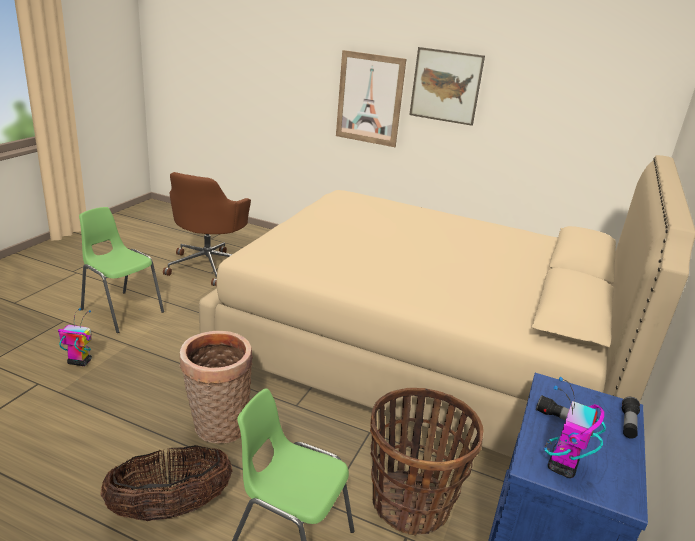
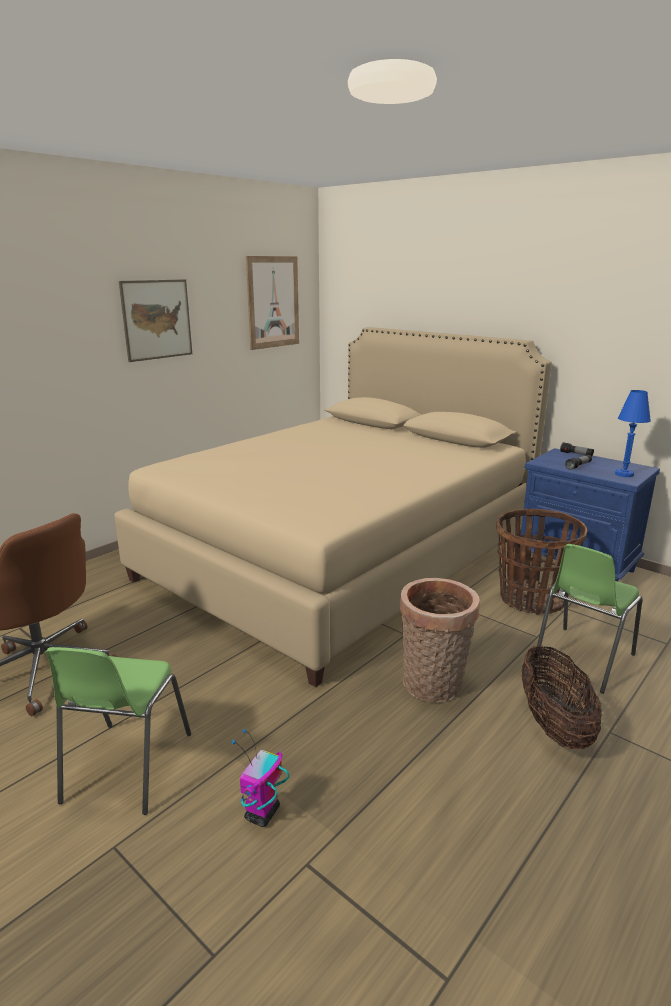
camera: 70 degrees left, 5 degrees down
green chair [79,207,164,333] -> green chair turned 45 degrees counterclockwise [45,647,191,815]
picture [336,50,406,147] -> picture moved to [246,256,299,350]
toy robot [544,377,606,478] -> blue table lamp [615,390,651,477]

